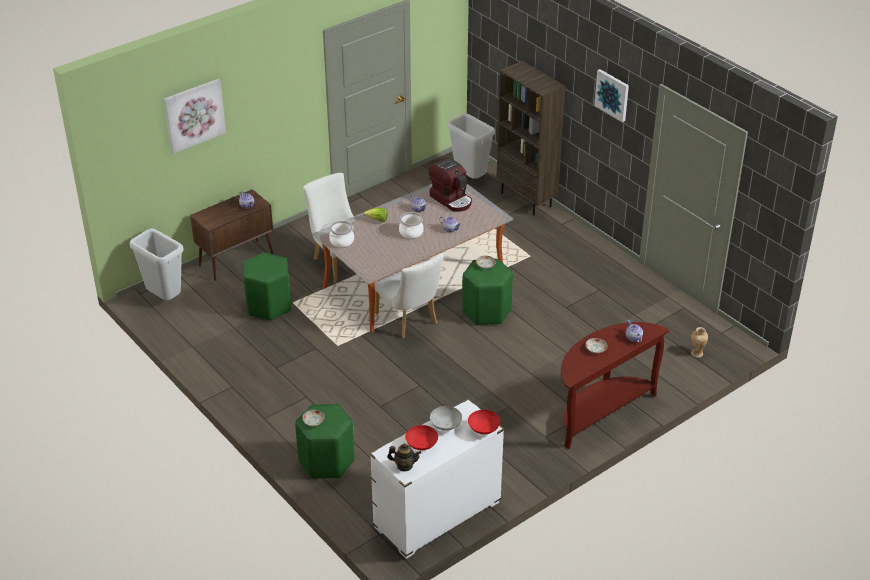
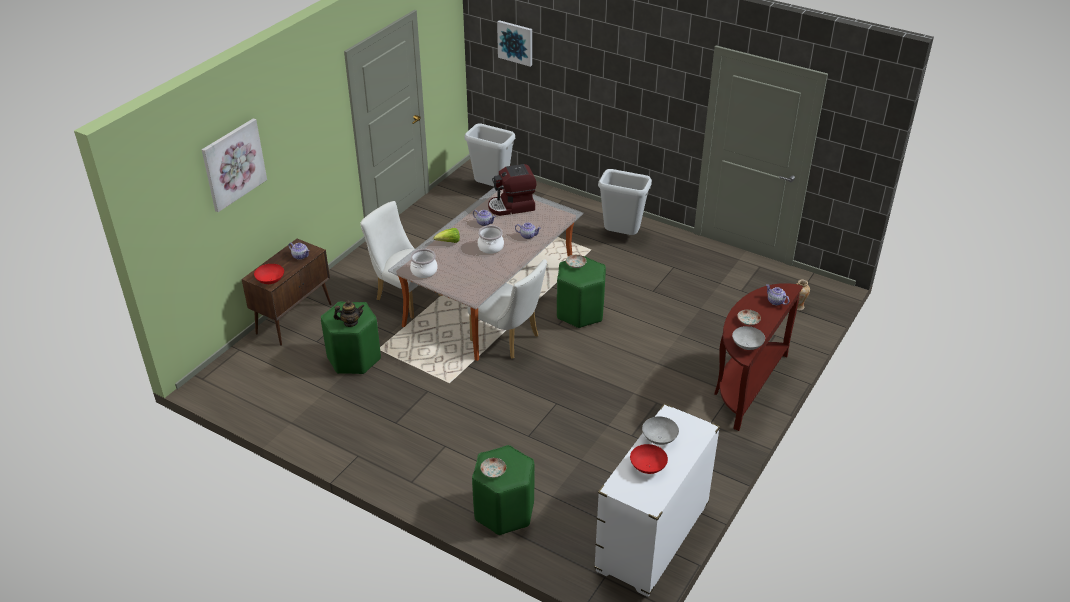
camera: 20 degrees left, 0 degrees up
grey trash can [129,229,184,300] -> grey trash can moved to [598,169,652,235]
teapot [387,443,421,471] -> teapot moved to [334,300,364,327]
coffee machine [429,157,472,212] -> coffee machine turned 135 degrees clockwise [488,164,537,216]
red bowl [468,410,500,434] -> red bowl moved to [254,264,284,284]
brown bookcase [496,61,565,215] -> none
picture [594,69,629,122] -> picture moved to [497,20,532,67]
none -> grey bowl [732,326,765,350]

